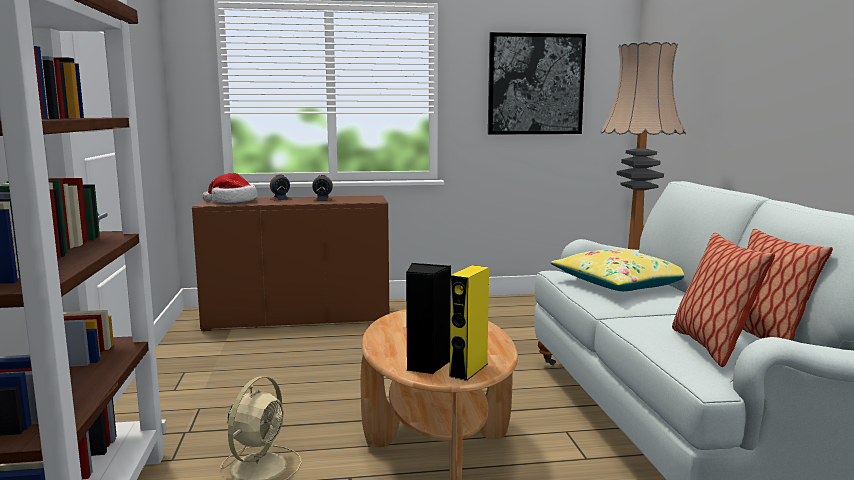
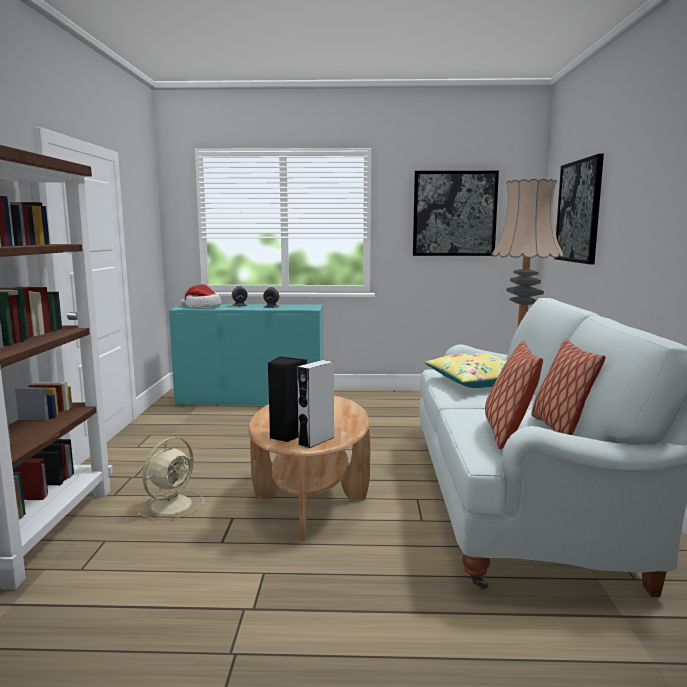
camera: 10 degrees right, 0 degrees up
brown cabinet [192,195,389,331] -> turquoise cabinet [169,304,323,406]
yellow speaker [449,265,489,381] -> grey speaker [297,360,335,448]
none -> picture [554,154,604,264]

